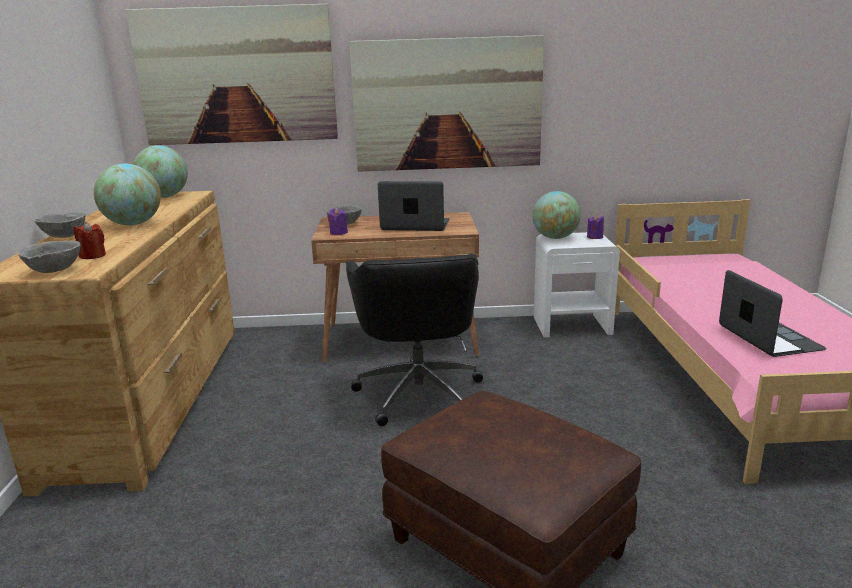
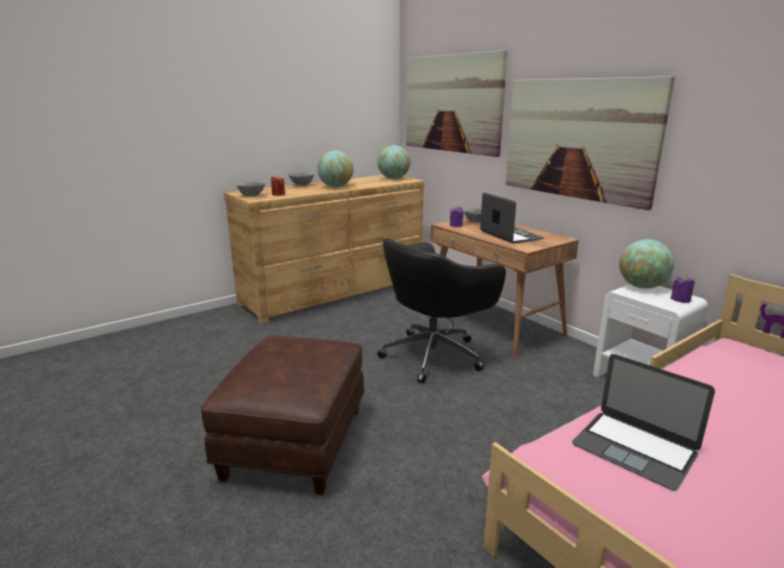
camera: 55 degrees right, 0 degrees up
laptop [719,270,826,357] -> laptop turned 90 degrees clockwise [572,354,715,491]

